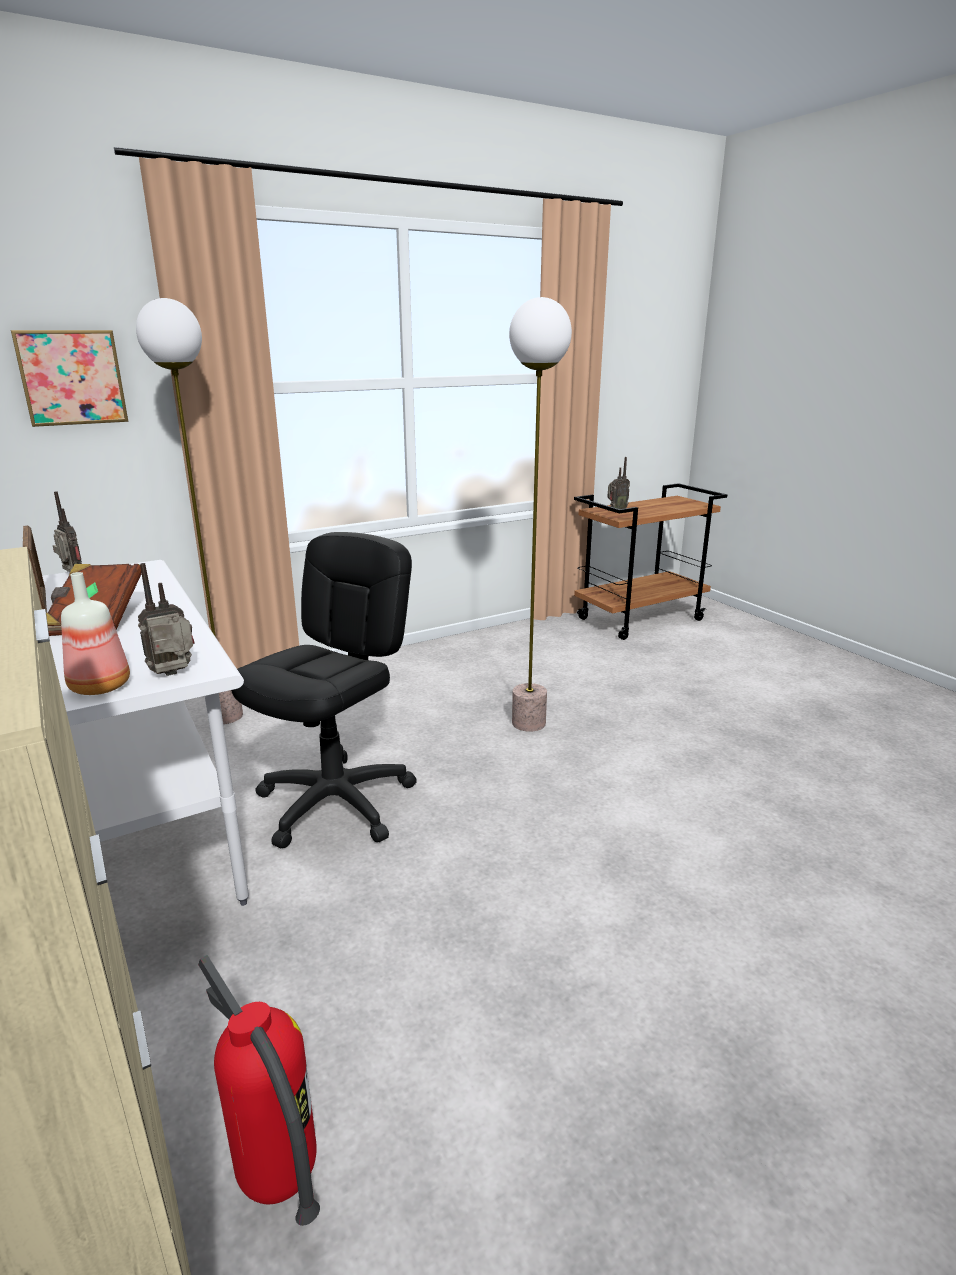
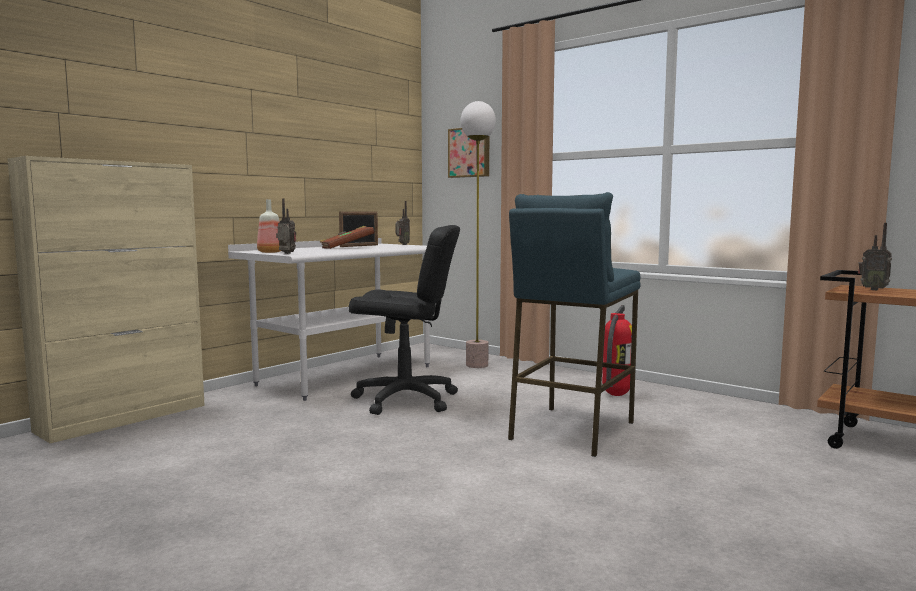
camera: 70 degrees right, 15 degrees down
fire extinguisher [198,955,320,1226] -> fire extinguisher moved to [602,305,632,396]
floor lamp [509,297,572,732] -> blue stool [508,192,641,457]

